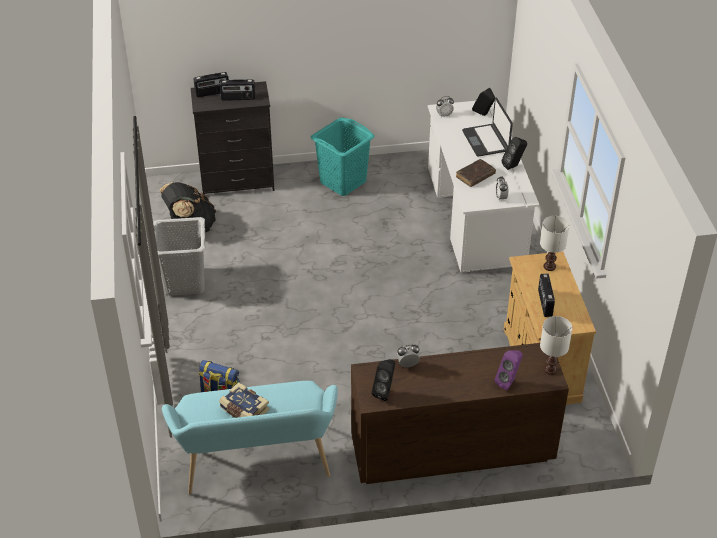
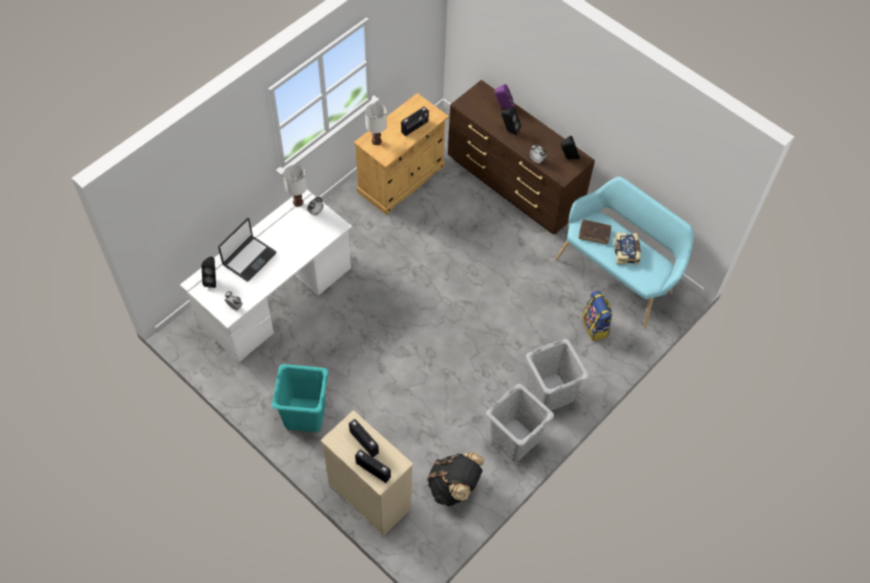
camera: 130 degrees left, 15 degrees up
black dresser [191,81,275,195] -> beige dresser [320,410,413,536]
brown book [456,159,496,187] -> brown book moved to [578,219,612,244]
black speaker [502,137,527,170] -> black speaker moved to [501,108,521,135]
white table lamp [540,316,572,375] -> white table lamp moved to [283,165,307,207]
none -> grey laundry basket [526,339,589,411]

